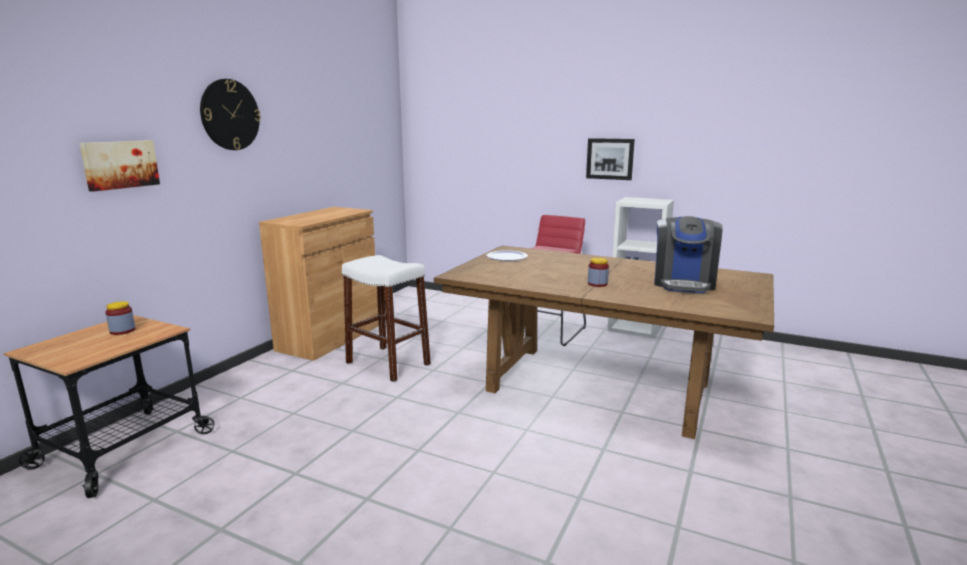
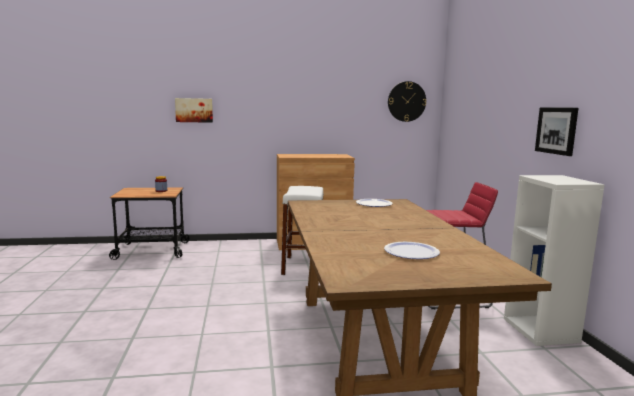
camera: 55 degrees right, 5 degrees down
wall clock [200,79,261,150] -> wall clock moved to [388,81,426,122]
jar [588,258,609,287] -> none
coffee machine [654,216,722,293] -> plate [384,242,440,259]

